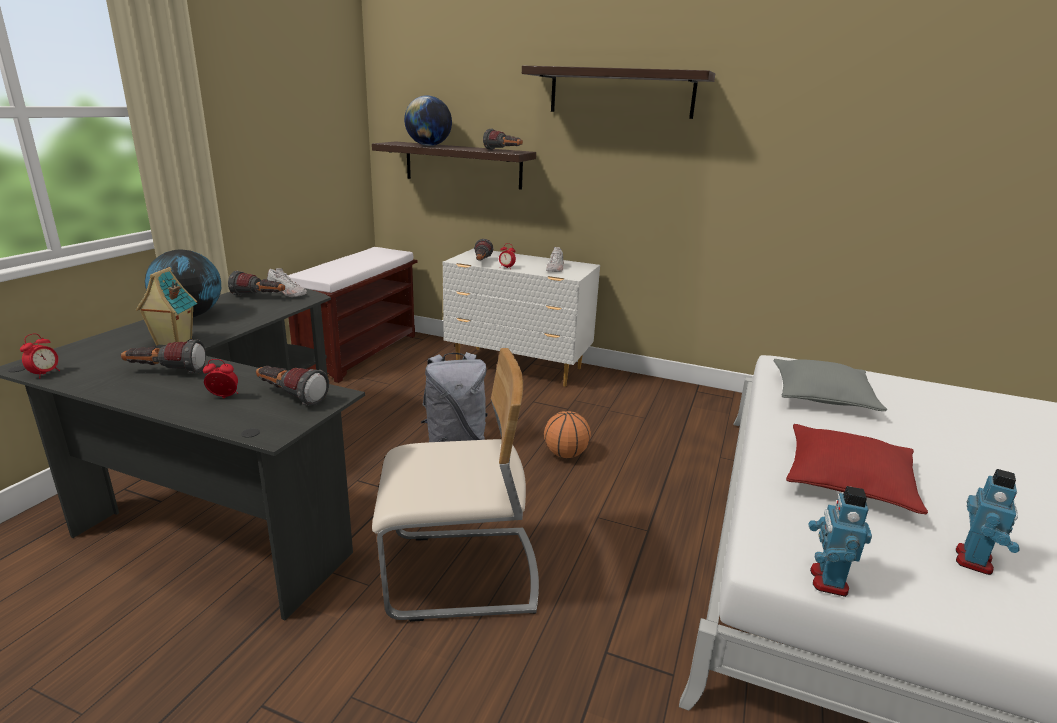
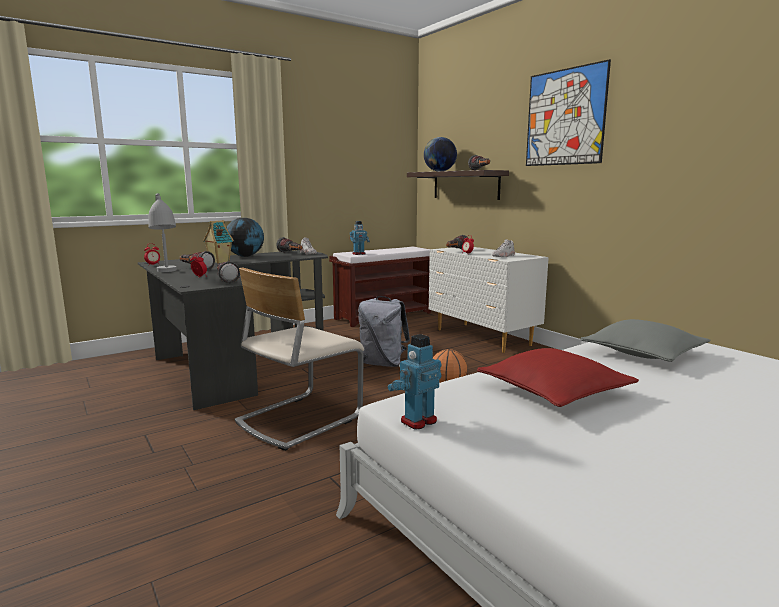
camera: 35 degrees right, 10 degrees down
beige chair [372,348,539,622] -> beige chair turned 105 degrees clockwise [235,268,364,451]
shelf [522,65,716,119] -> picture [526,59,611,166]
toy robot [956,469,1019,575] -> toy robot moved to [350,221,370,255]
none -> grey table lamp [148,193,177,272]

